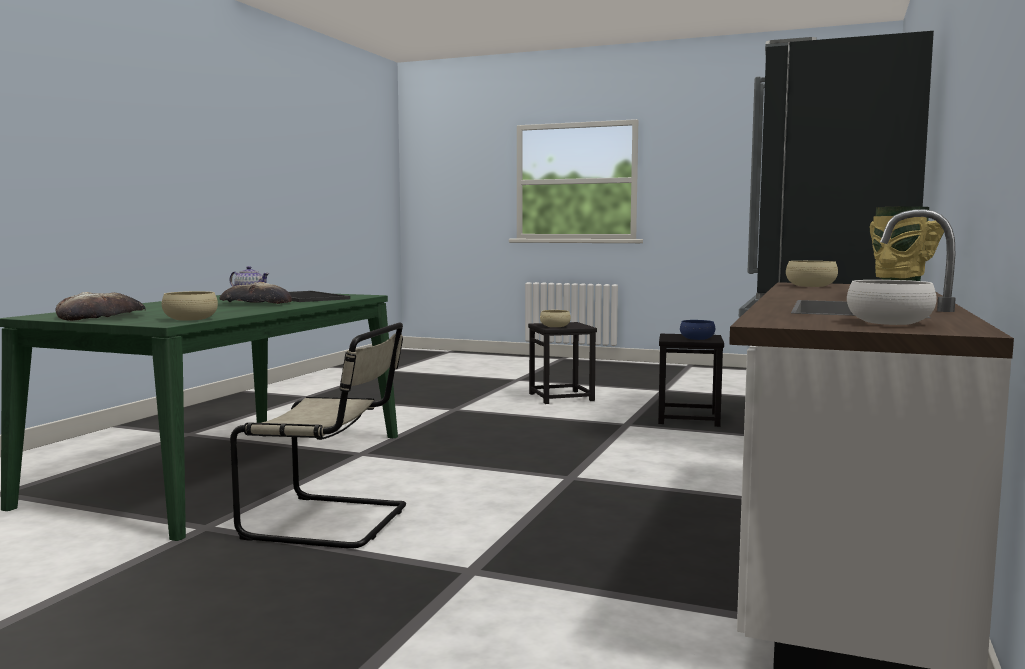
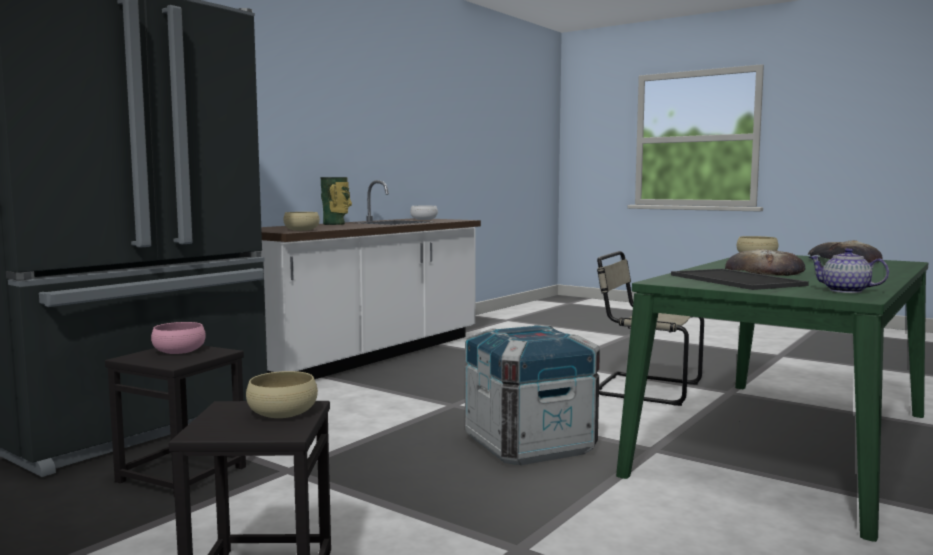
camera: 165 degrees left, 0 degrees up
blue bowl [680,320,715,340] -> pink bowl [151,322,206,354]
none -> crate [465,325,600,465]

